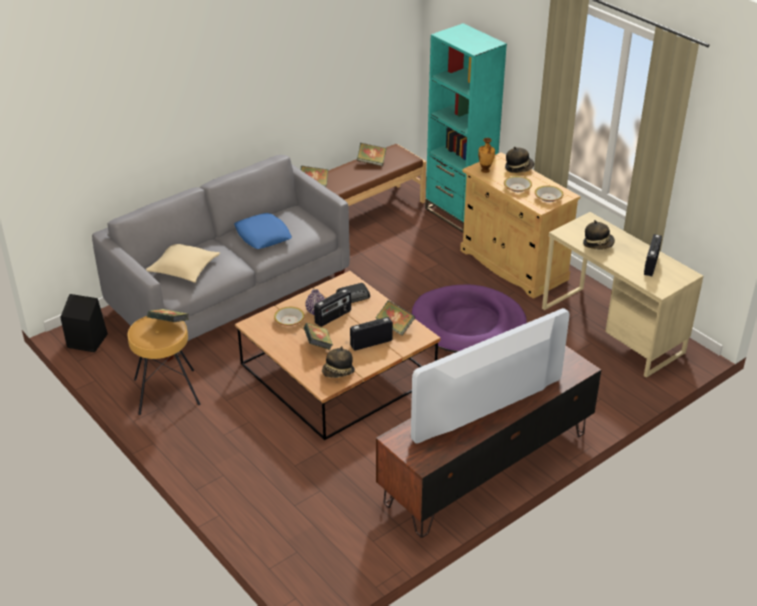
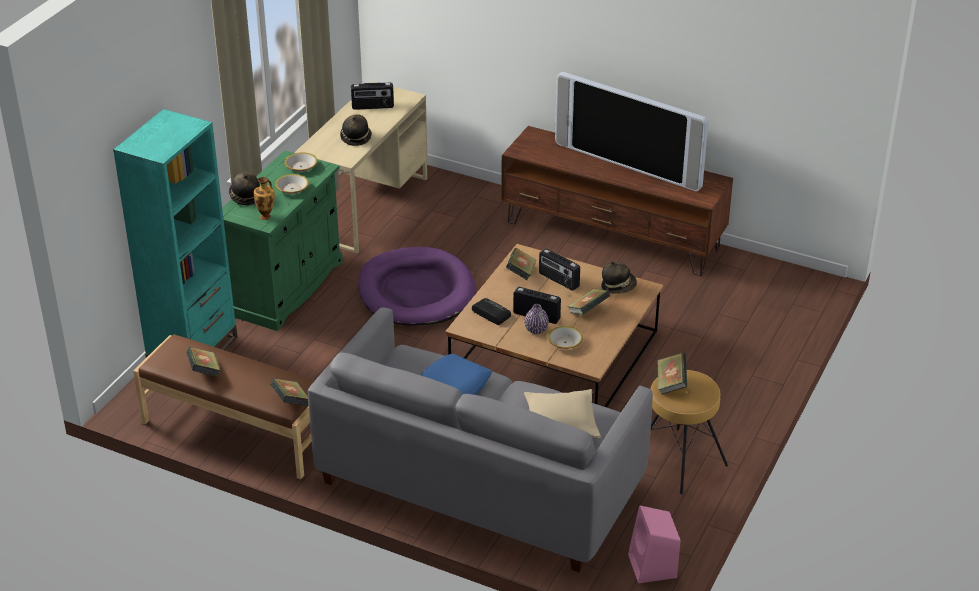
camera: 115 degrees left, 0 degrees up
black speaker [60,294,108,352] -> pink speaker [628,505,680,584]
beige cabinet [460,152,580,299] -> green cabinet [222,150,343,331]

